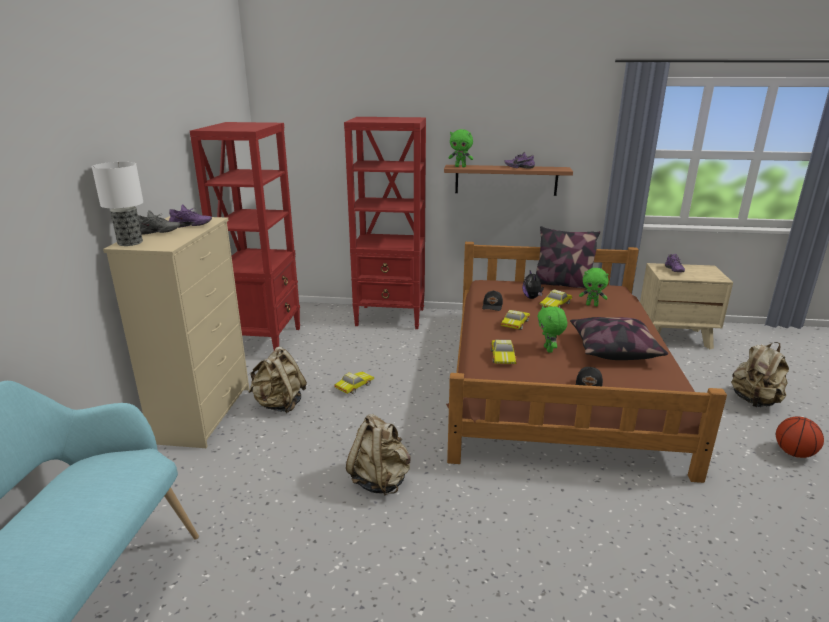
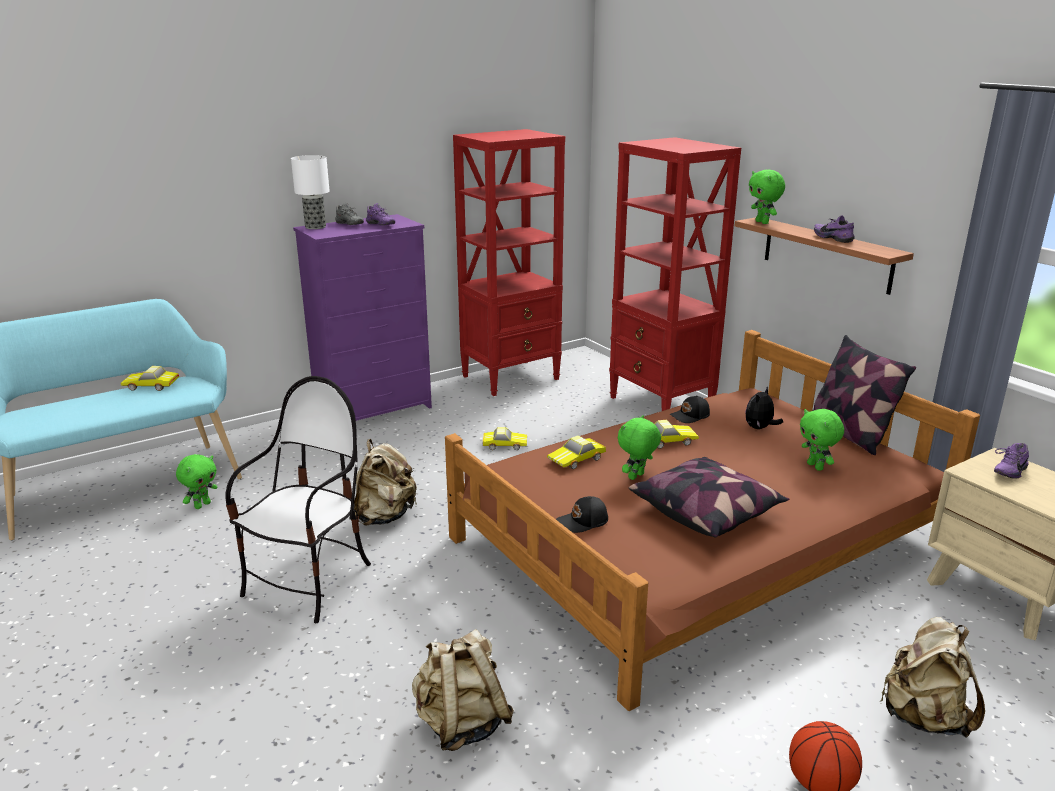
camera: 50 degrees right, 0 degrees up
beige dresser [103,216,249,448] -> purple dresser [293,214,432,421]
beige backpack [248,347,307,413] -> beige backpack moved to [412,629,514,751]
toy car [539,289,572,308] -> toy car moved to [121,366,179,391]
none -> green plush toy [176,454,218,509]
none -> chair [226,376,371,623]

